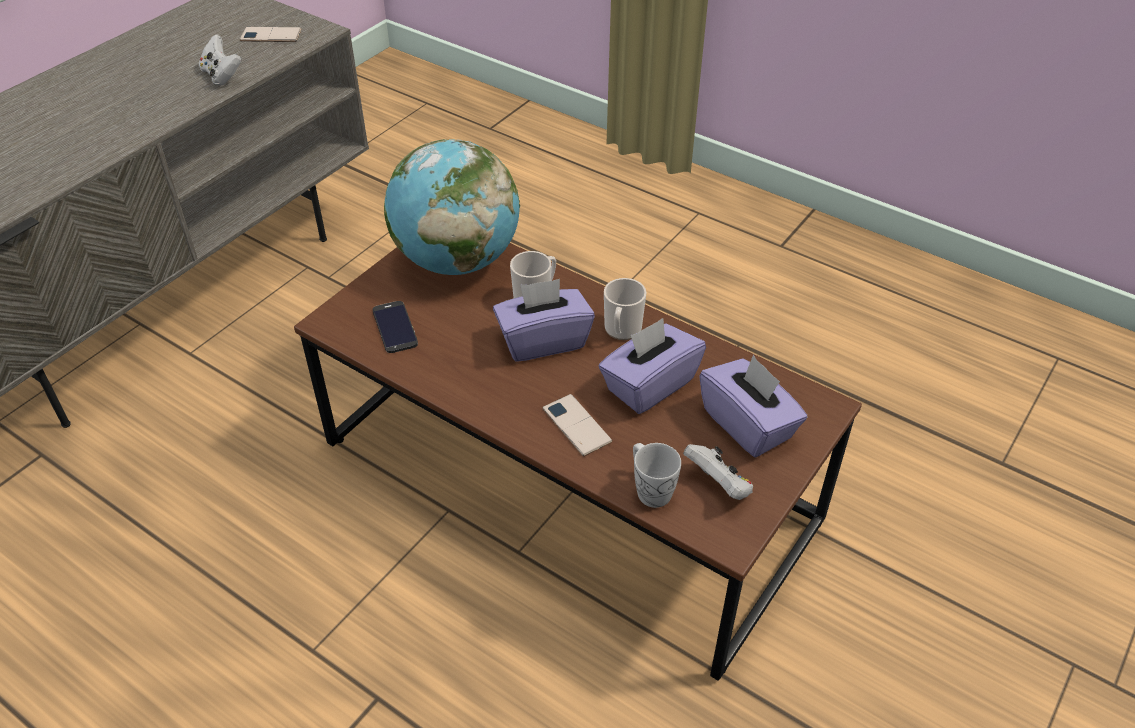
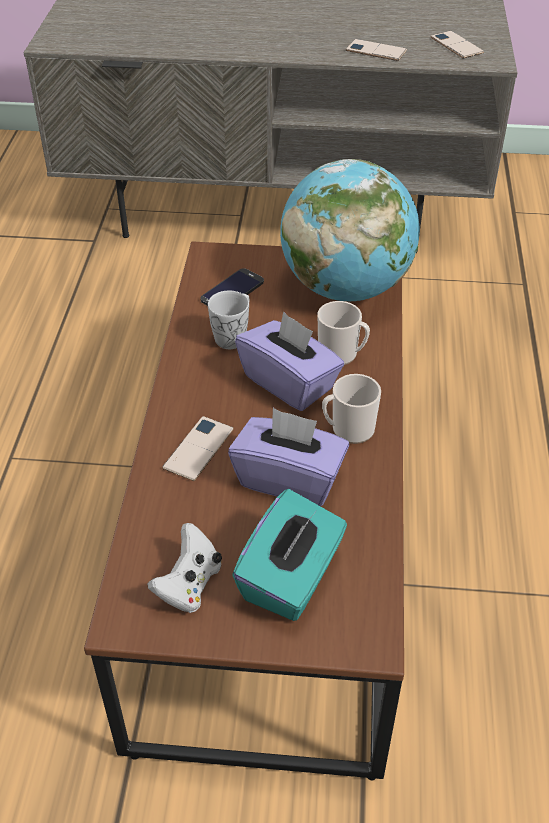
camera: 60 degrees right, 0 degrees up
white game controller [199,34,242,86] -> phone [346,39,407,61]
white mug [633,443,681,508] -> white mug moved to [208,290,249,349]
purple tissue box [699,355,807,457] -> turquoise tissue box [232,489,347,621]

